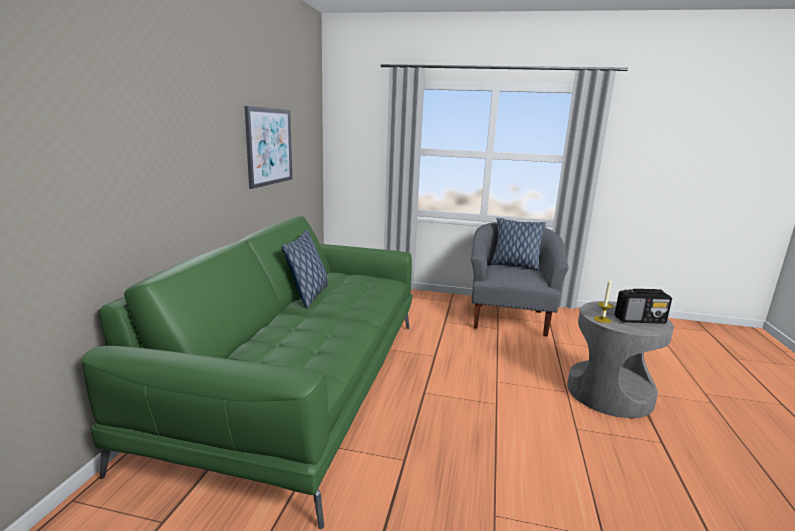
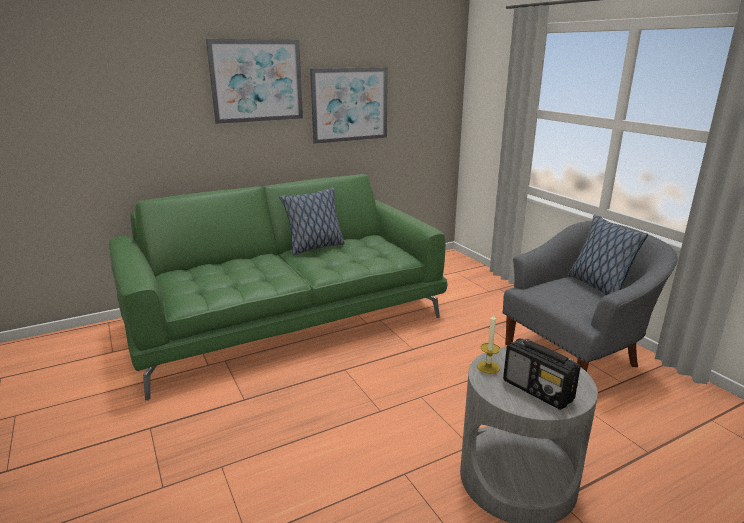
camera: 50 degrees right, 5 degrees up
none -> picture [206,39,303,124]

